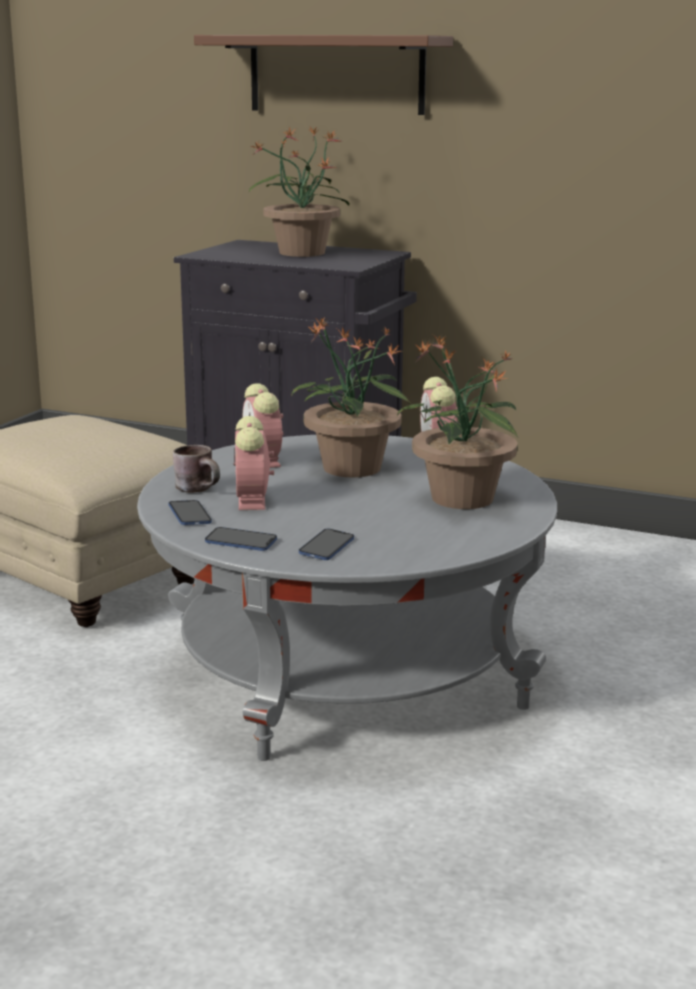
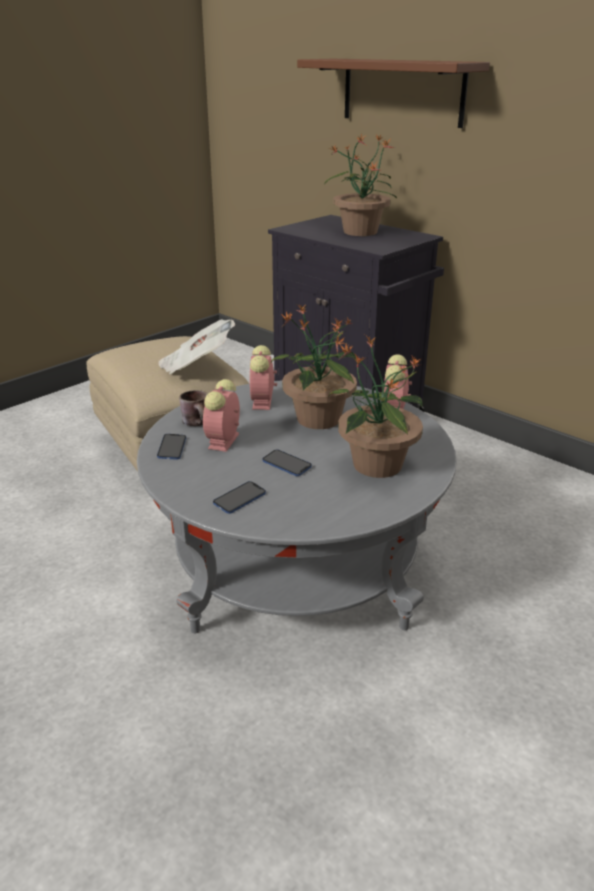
camera: 20 degrees right, 10 degrees up
phone [205,527,277,551] -> phone moved to [262,449,312,476]
none -> newspaper [158,319,235,374]

